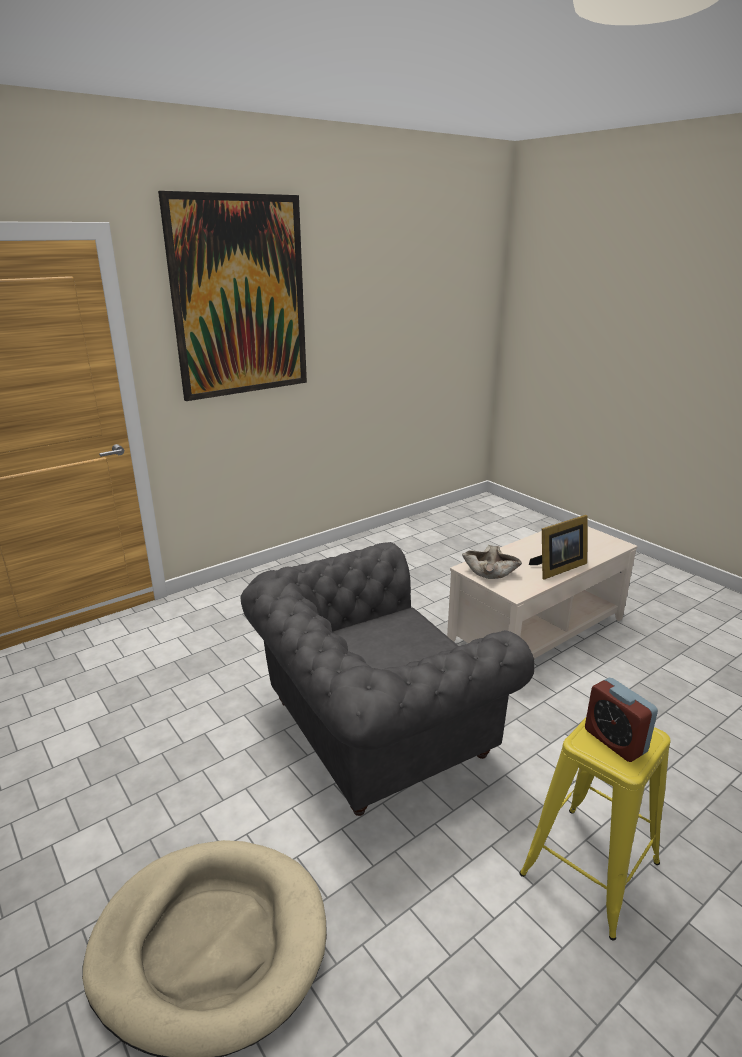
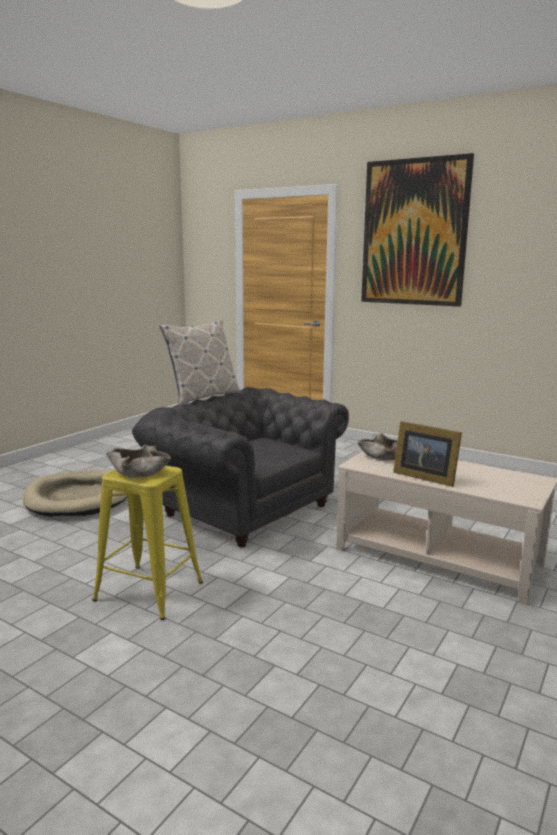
camera: 70 degrees right, 10 degrees down
alarm clock [585,678,658,762] -> beige bowl [106,445,171,478]
none -> pillow [159,319,241,406]

